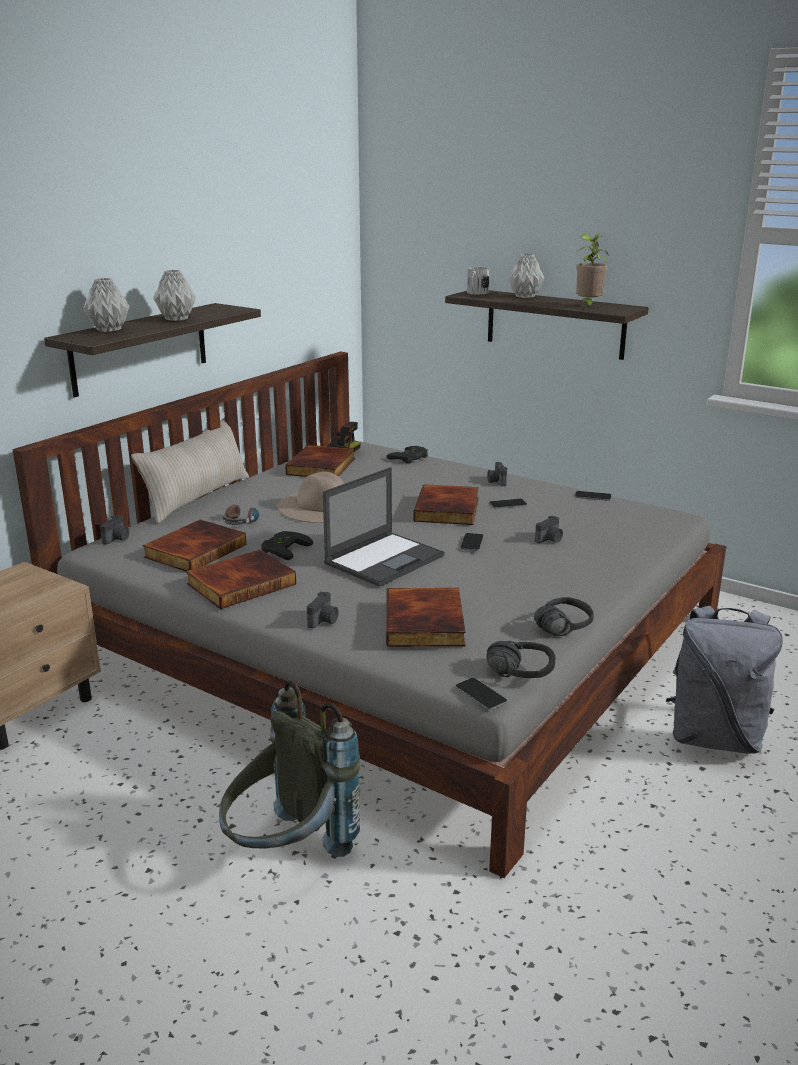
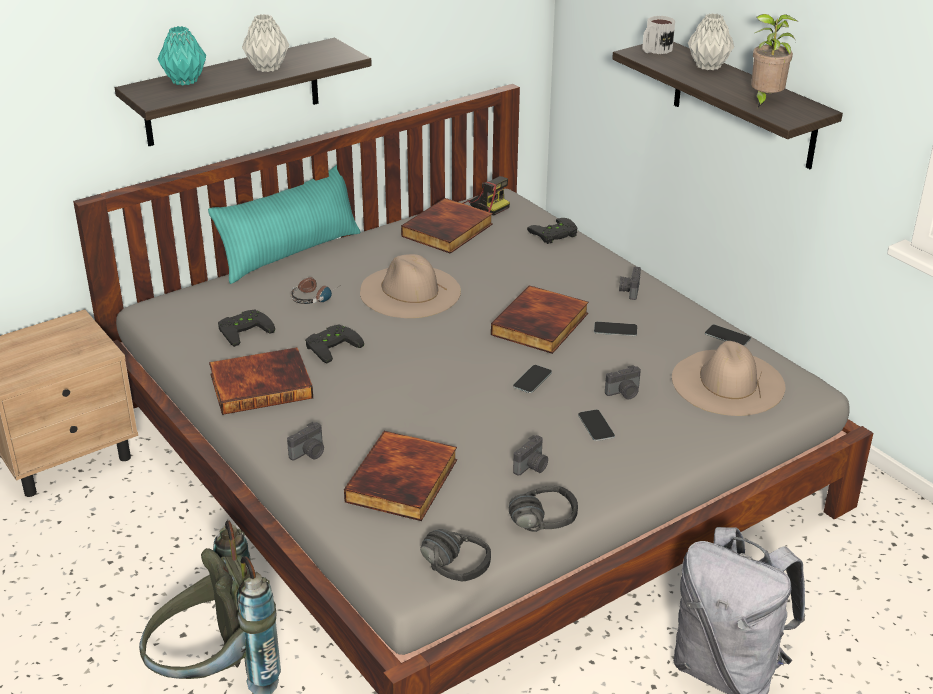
camera: 20 degrees right, 10 degrees up
grey vase [84,278,130,332] -> turquoise vase [158,26,206,86]
camera [100,515,129,545] -> camera moved to [513,435,548,476]
beige pillow [131,417,249,523] -> turquoise pillow [208,165,361,284]
book [143,520,246,571] -> black game controller [218,309,275,347]
laptop [323,467,444,587] -> none
phone [456,678,507,710] -> phone moved to [578,410,615,441]
none -> beige hat [672,341,785,416]

